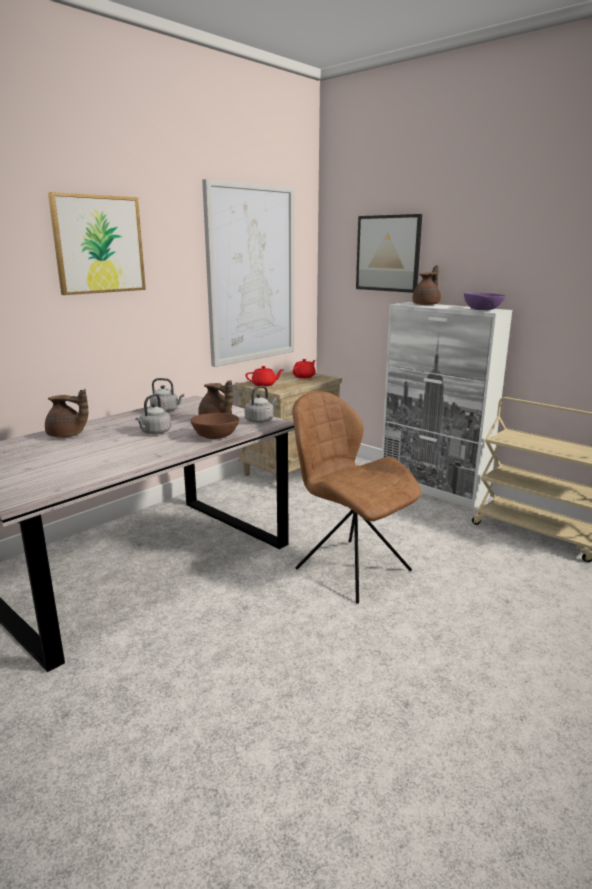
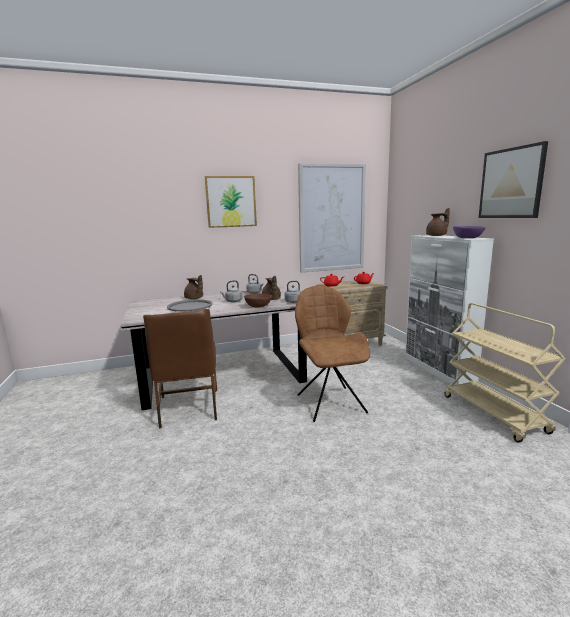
camera: 30 degrees right, 5 degrees down
picture [356,214,422,293] -> picture moved to [479,141,548,218]
none -> brown chair [143,309,217,428]
none -> grey tray [167,299,213,312]

